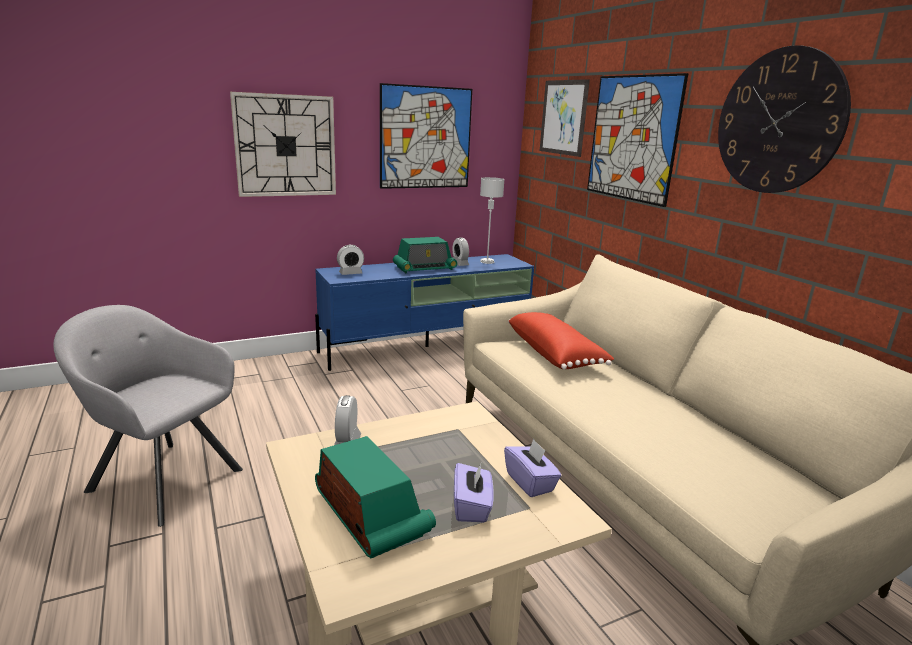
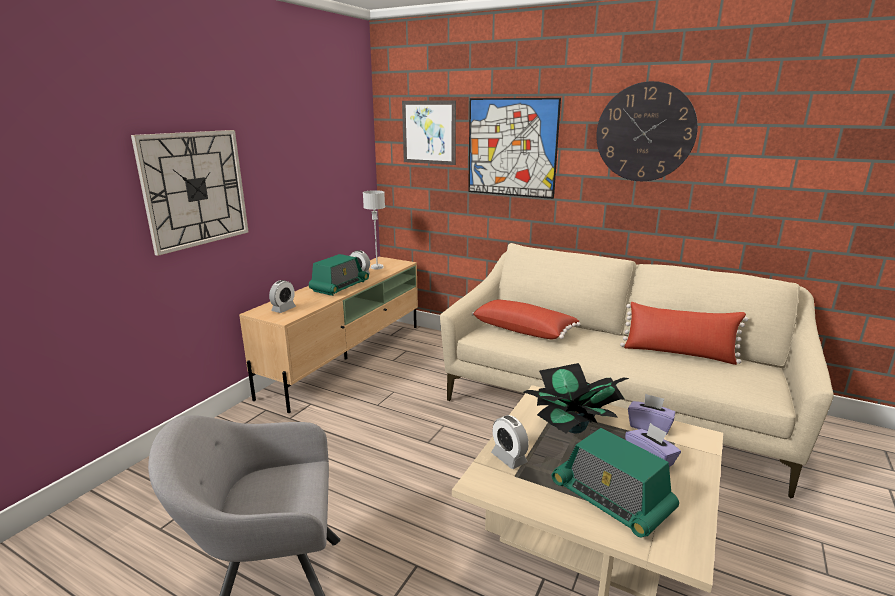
camera: 35 degrees left, 0 degrees up
blue tv stand [315,254,534,371] -> beige tv stand [239,257,418,413]
radio [315,436,436,558] -> radio turned 150 degrees counterclockwise [552,428,679,538]
picture [380,83,472,189] -> none
none -> potted plant [523,363,629,434]
none -> red pillow [620,302,749,365]

